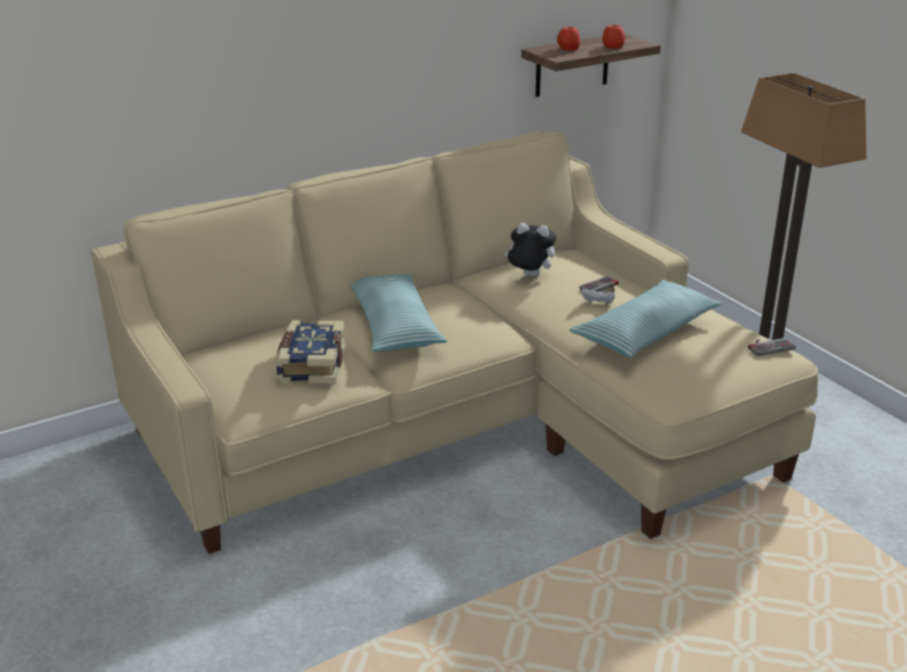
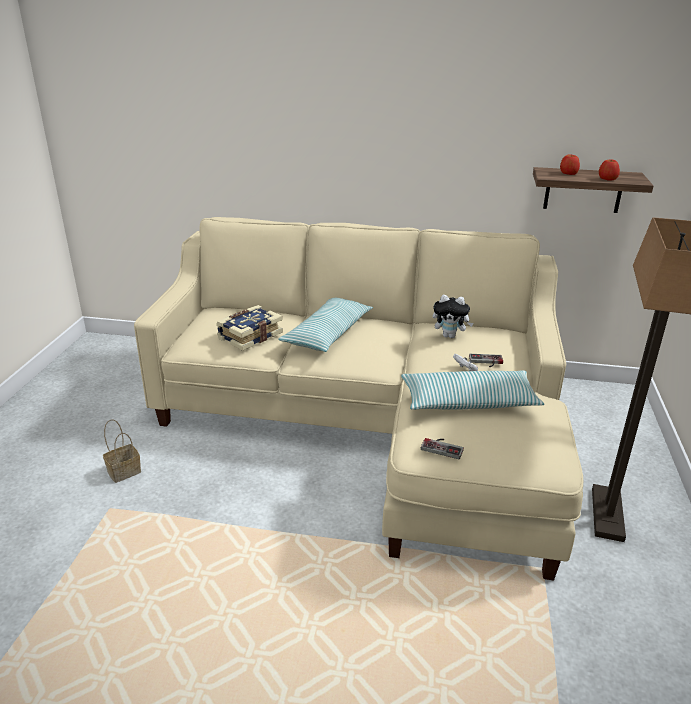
camera: 40 degrees right, 0 degrees up
plush toy [504,223,556,277] -> plush toy turned 135 degrees clockwise [433,295,474,338]
game controller [748,338,796,356] -> game controller moved to [421,438,464,459]
none -> basket [103,419,141,483]

